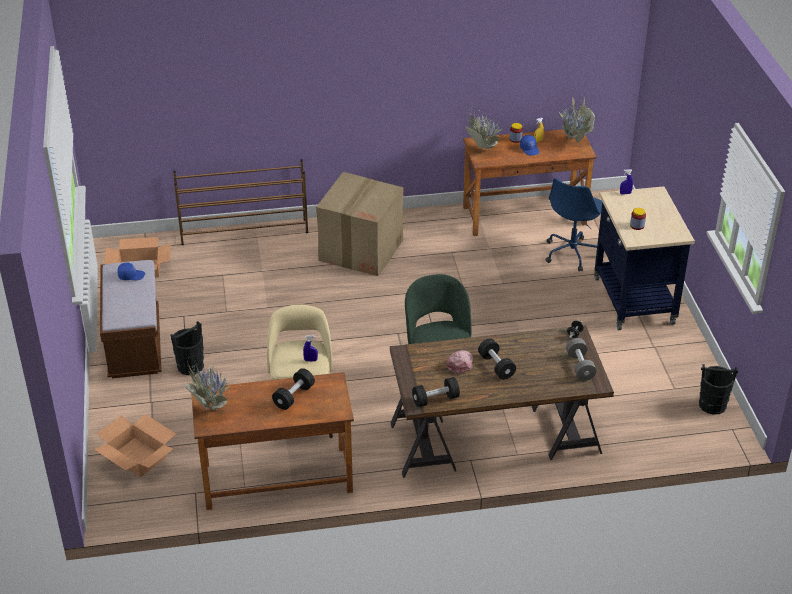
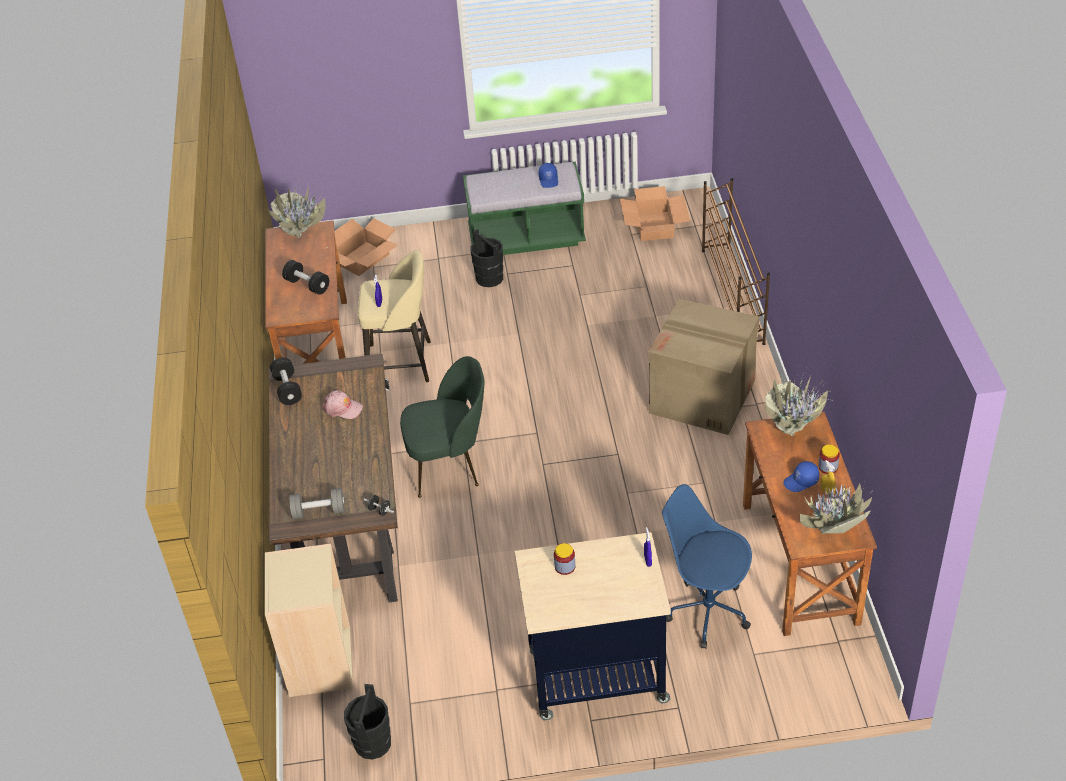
camera: 95 degrees right, 5 degrees up
brown bench [100,260,162,378] -> green bench [463,162,586,255]
black dumbbell [478,338,516,379] -> none
none -> beige bookcase [265,544,353,697]

